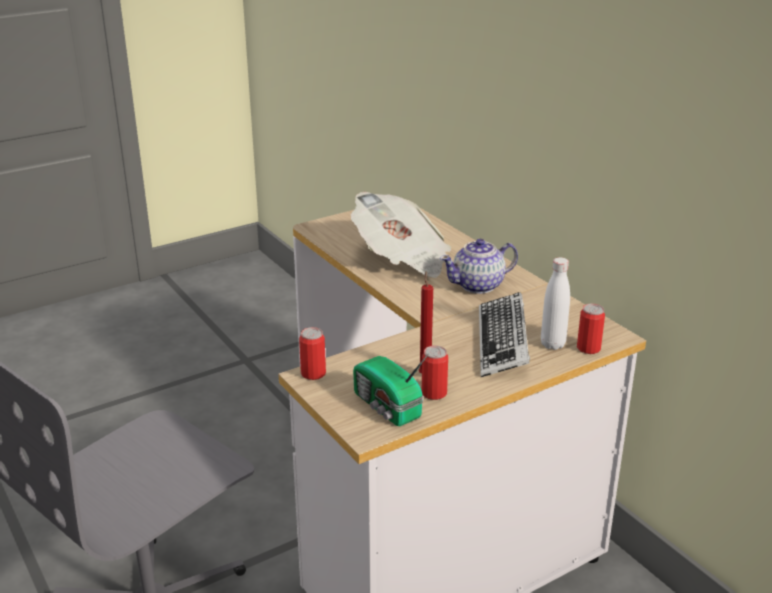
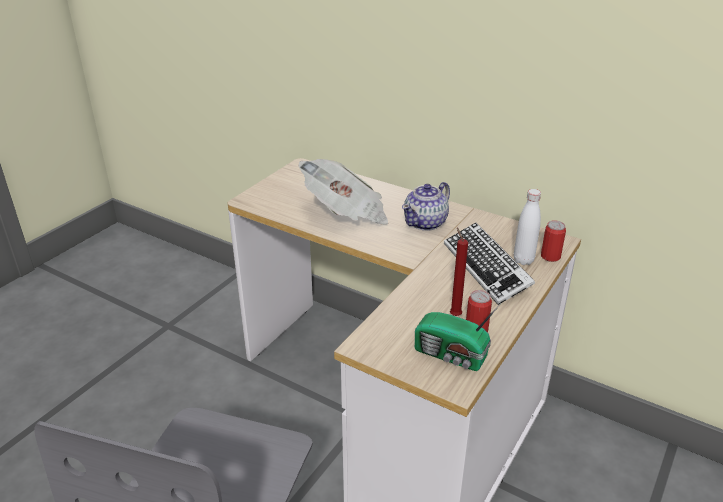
camera: 25 degrees left, 5 degrees up
can [299,327,326,380] -> none

